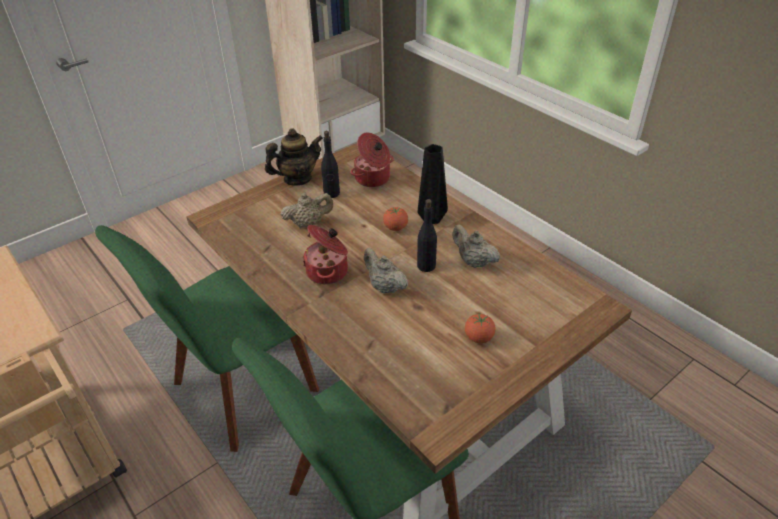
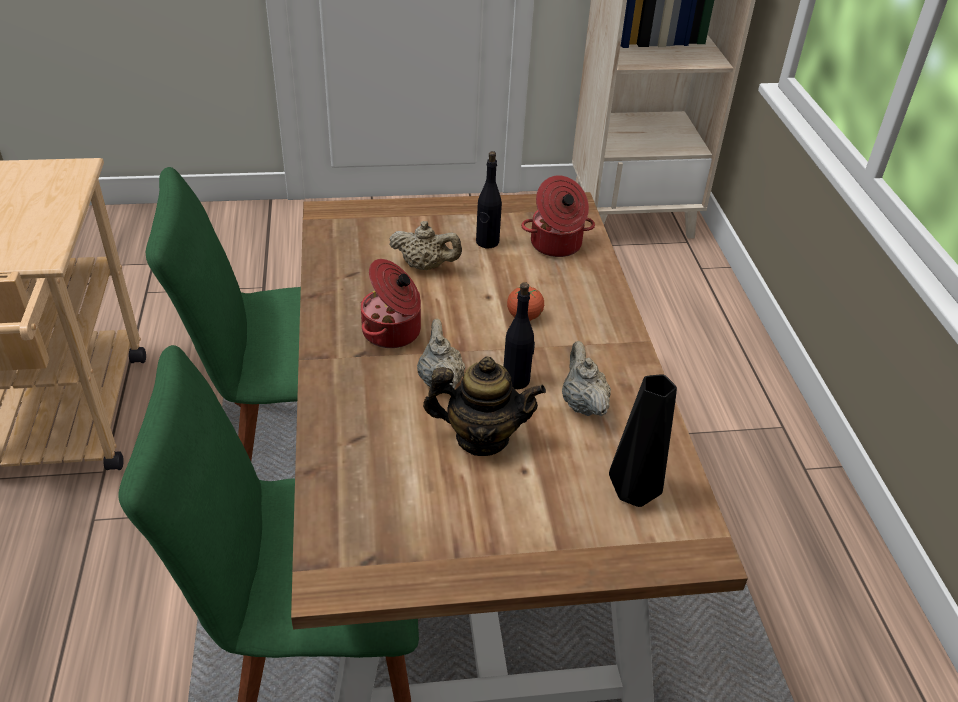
camera: 30 degrees right, 0 degrees up
teapot [265,128,323,186] -> teapot moved to [423,357,546,456]
black vase [418,144,448,224] -> black vase moved to [609,374,677,507]
tomato [465,314,496,343] -> none

